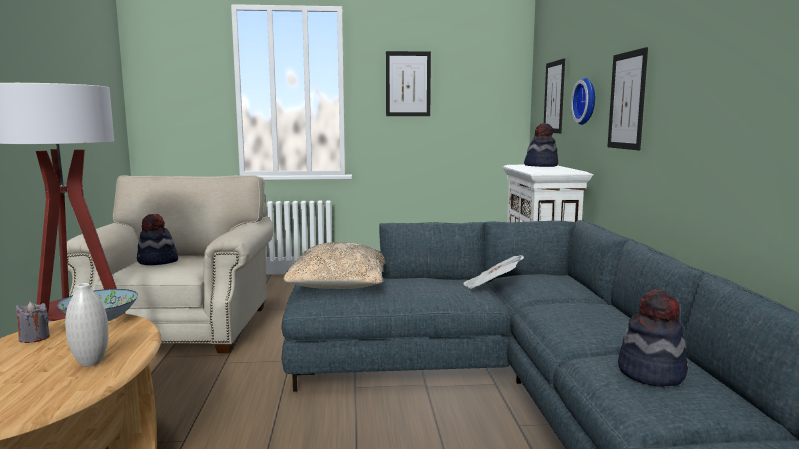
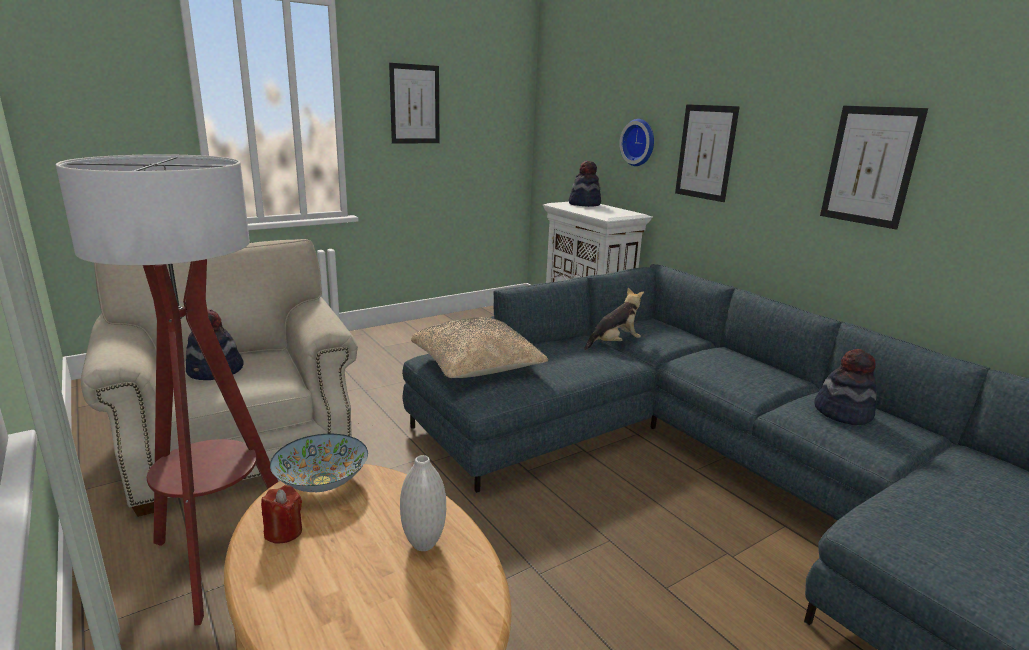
camera: 30 degrees left, 10 degrees up
grey candle [16,301,50,343] -> red candle [261,485,302,543]
newspaper [463,255,524,289] -> plush toy [584,288,644,350]
picture [544,58,565,133] -> picture moved to [820,106,928,229]

